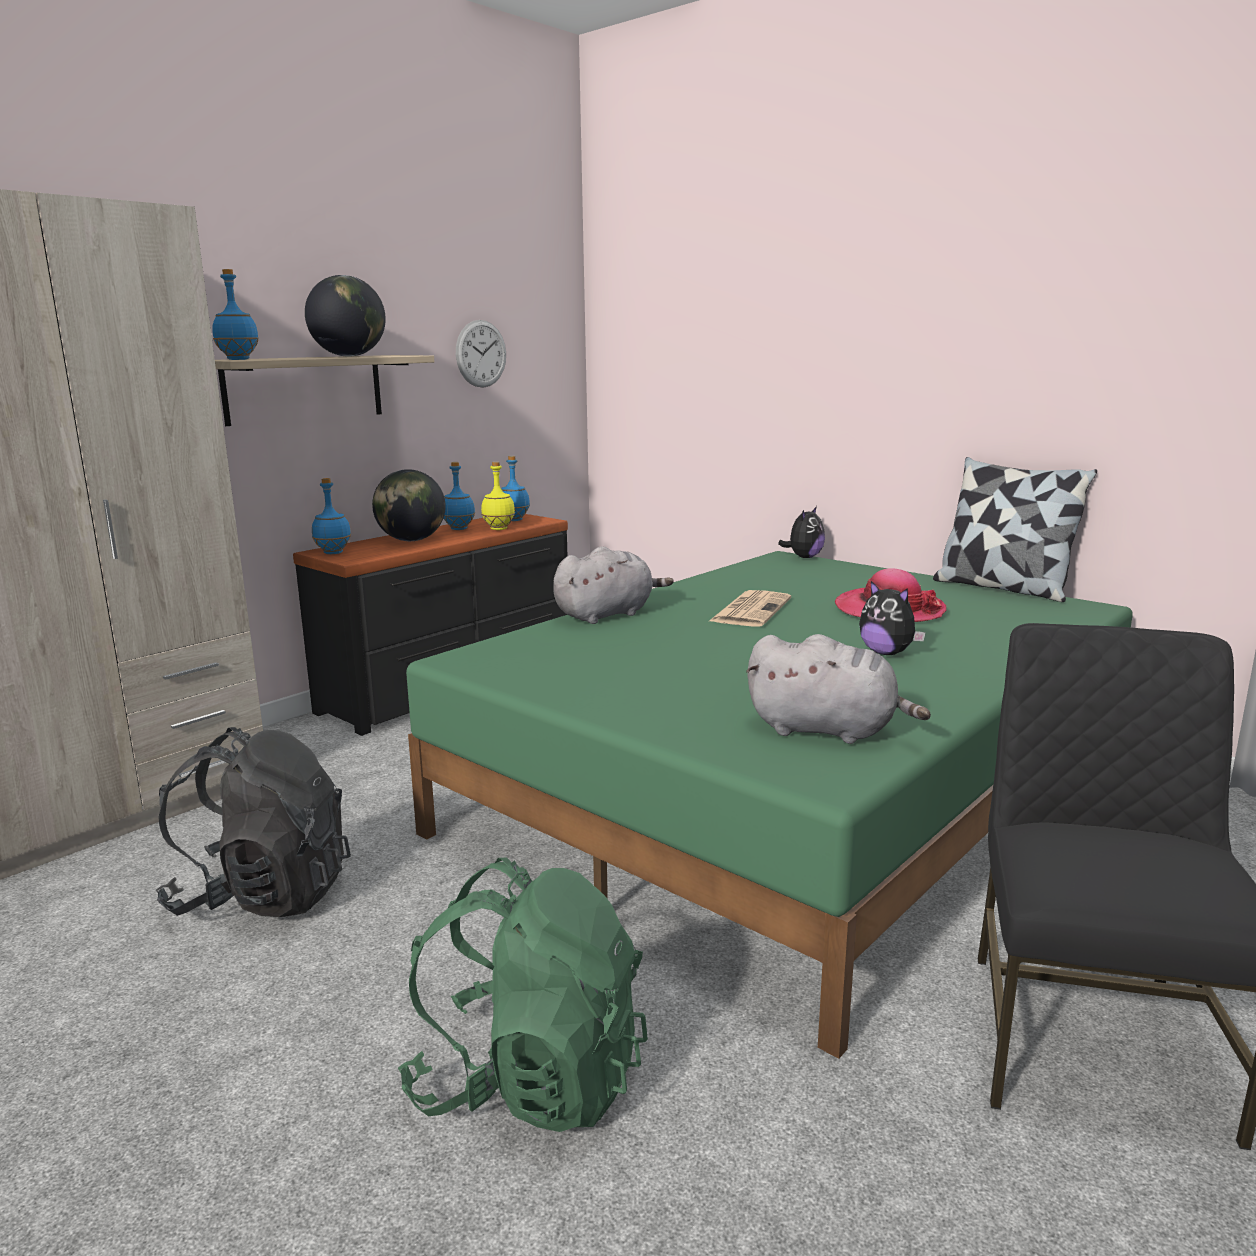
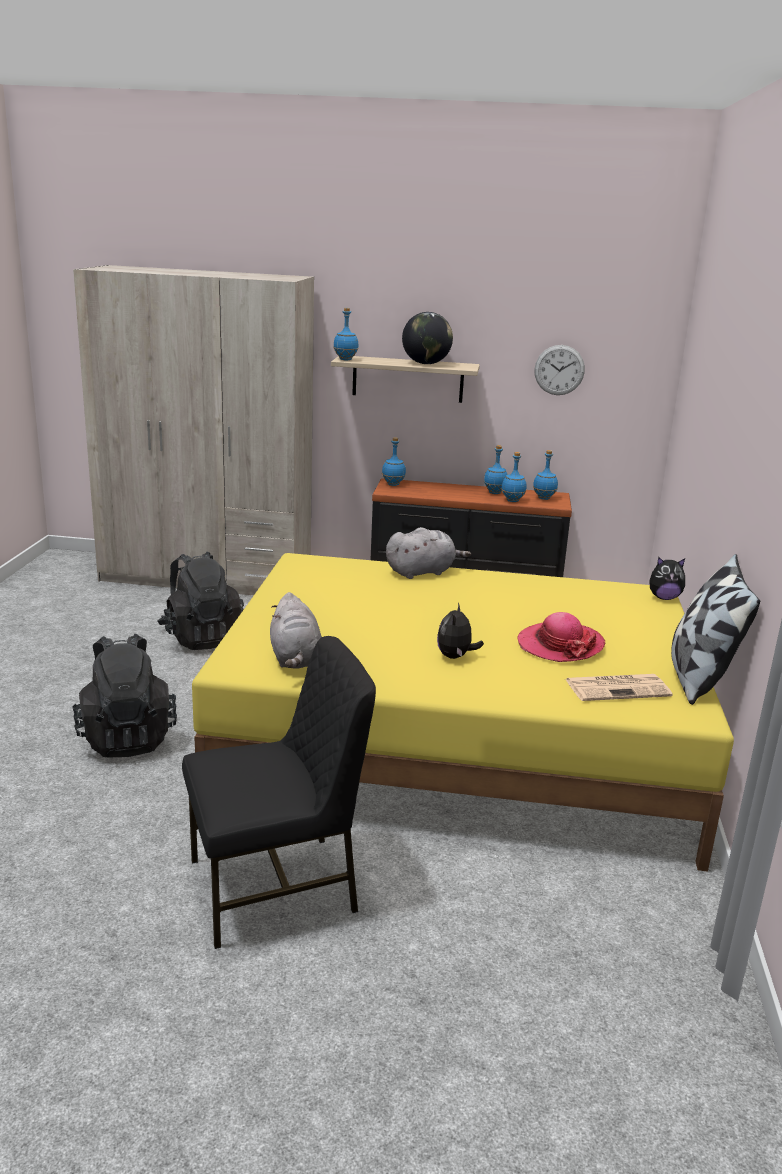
camera: 55 degrees right, 5 degrees up
globe [372,469,446,541] -> none
green backpack [398,857,648,1132] -> black backpack [72,634,177,758]
green bed [406,551,1133,1059] -> yellow bed [192,553,734,872]
yellow bottle [481,462,515,530] -> blue bottle [501,452,527,502]
grey plush toy [553,546,673,624] -> grey plush toy turned 45 degrees counterclockwise [386,527,471,579]
newspaper [708,590,791,627] -> newspaper moved to [565,674,673,701]

